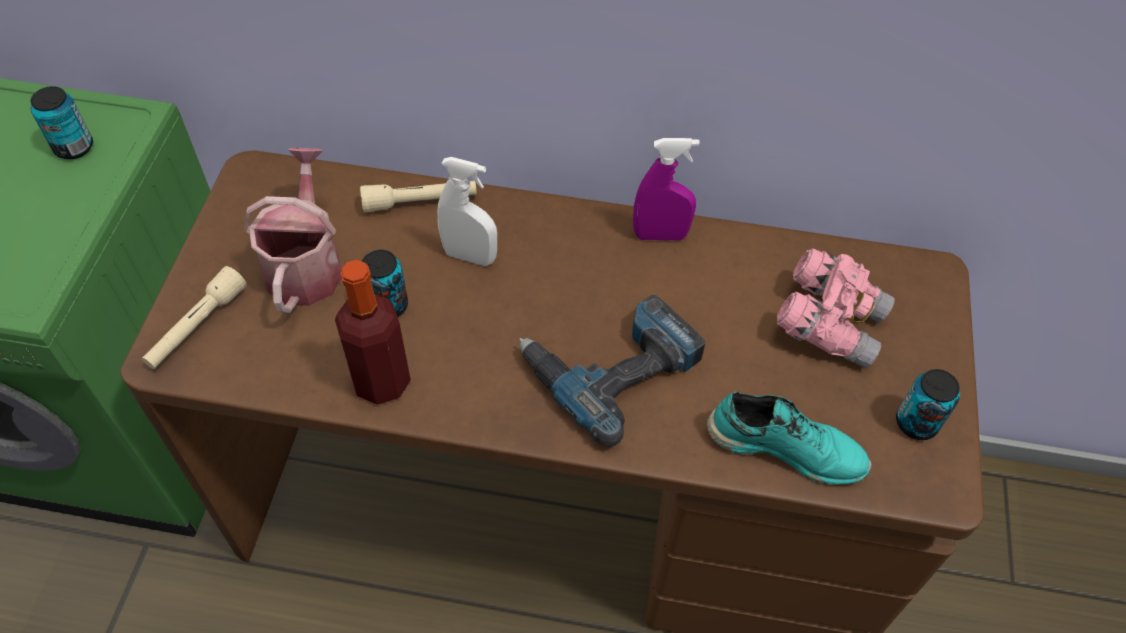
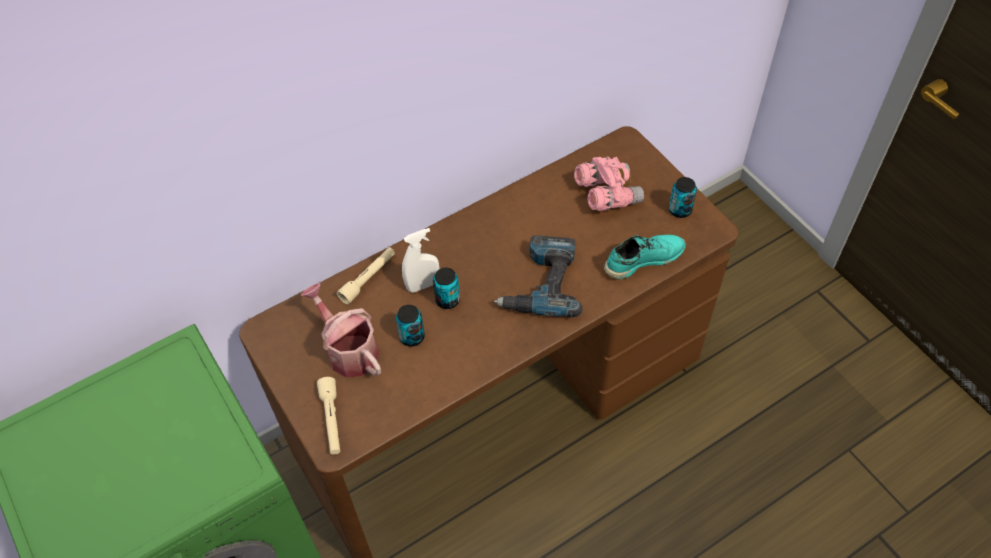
camera: 40 degrees left, 0 degrees up
can [30,86,93,159] -> can moved to [433,268,460,309]
bottle [335,260,411,405] -> none
purple spray bottle [633,138,700,241] -> none

